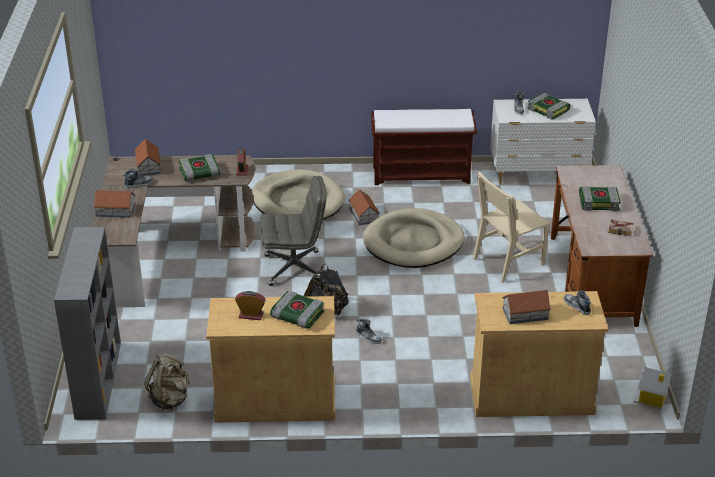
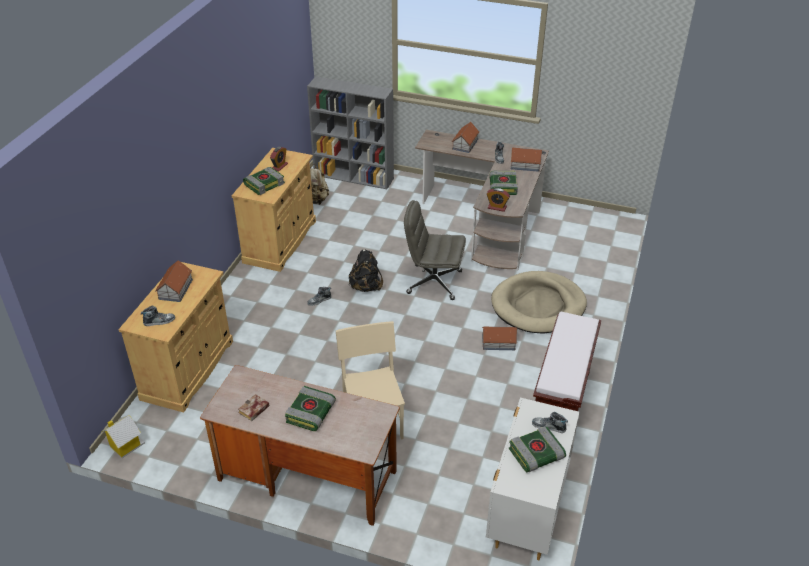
camera: 110 degrees right, 5 degrees up
grey office chair [260,176,326,286] -> grey office chair turned 90 degrees clockwise [404,200,466,300]
beige dog bed [363,208,465,268] -> none

